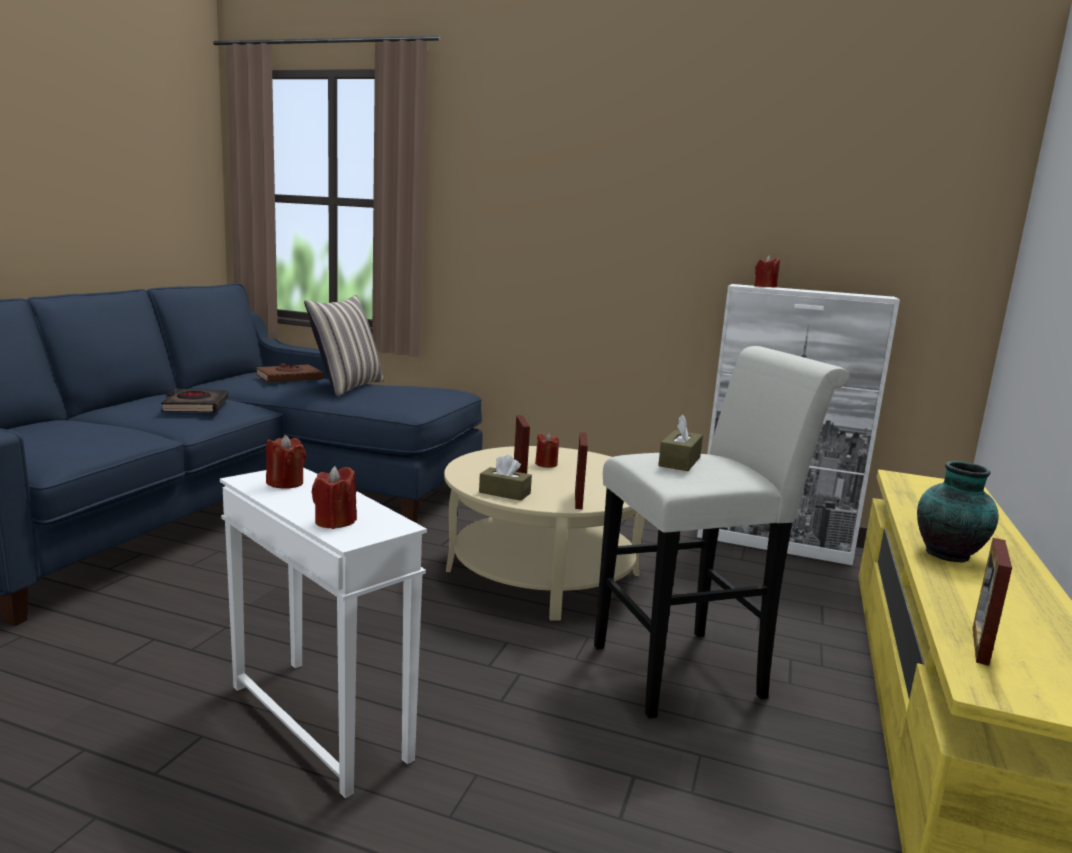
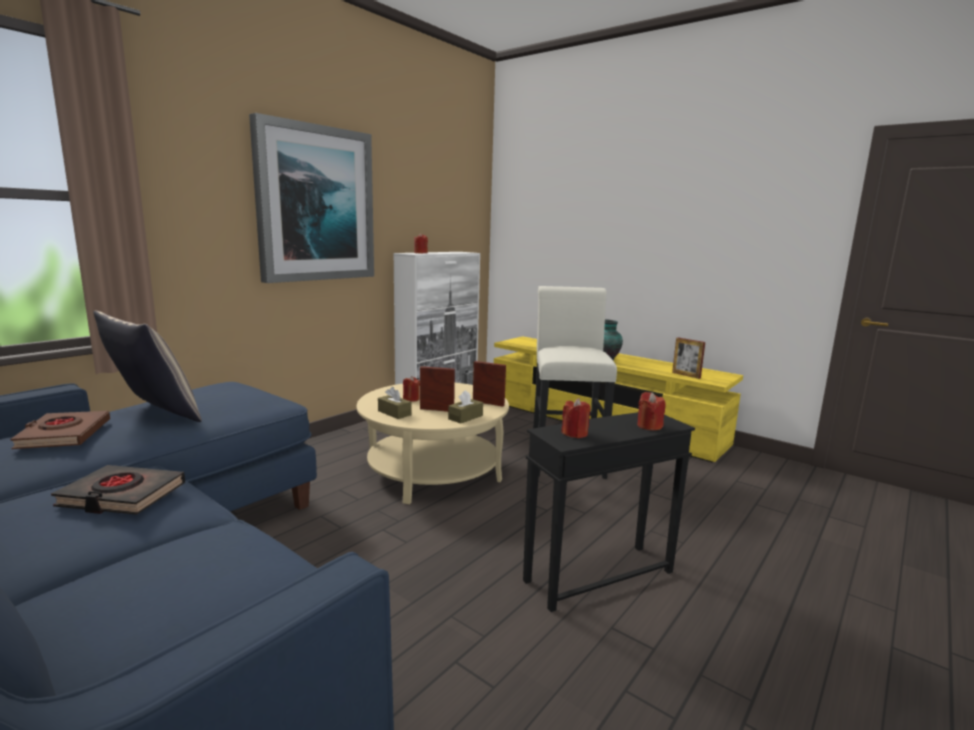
camera: 70 degrees left, 0 degrees up
white side table [220,468,427,798] -> black side table [523,412,695,612]
brown tissue box [658,414,703,471] -> brown tissue box moved to [378,387,412,419]
none -> picture [249,113,374,283]

